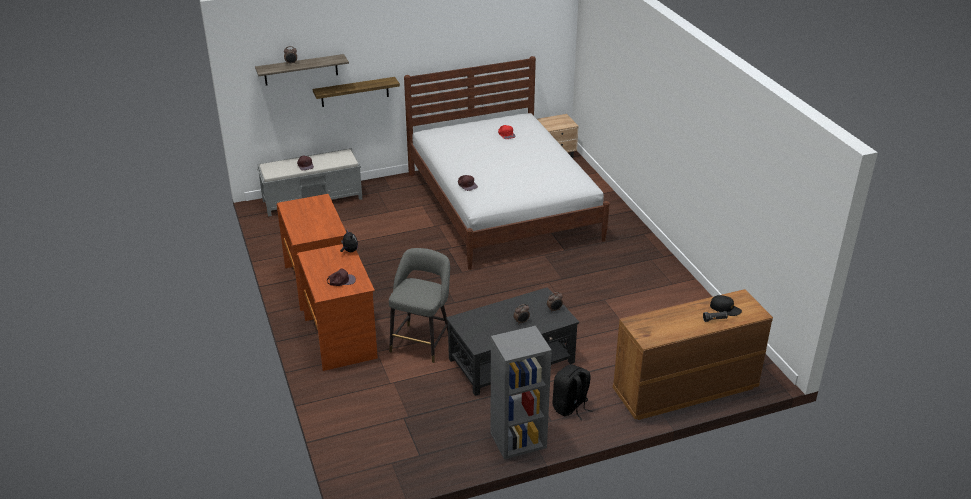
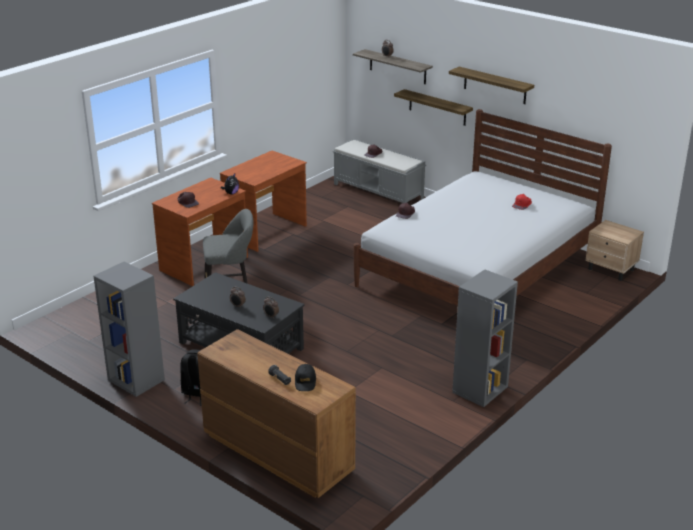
camera: 60 degrees right, 5 degrees down
none -> shelf [449,67,534,104]
none -> grey bookcase [452,269,518,407]

